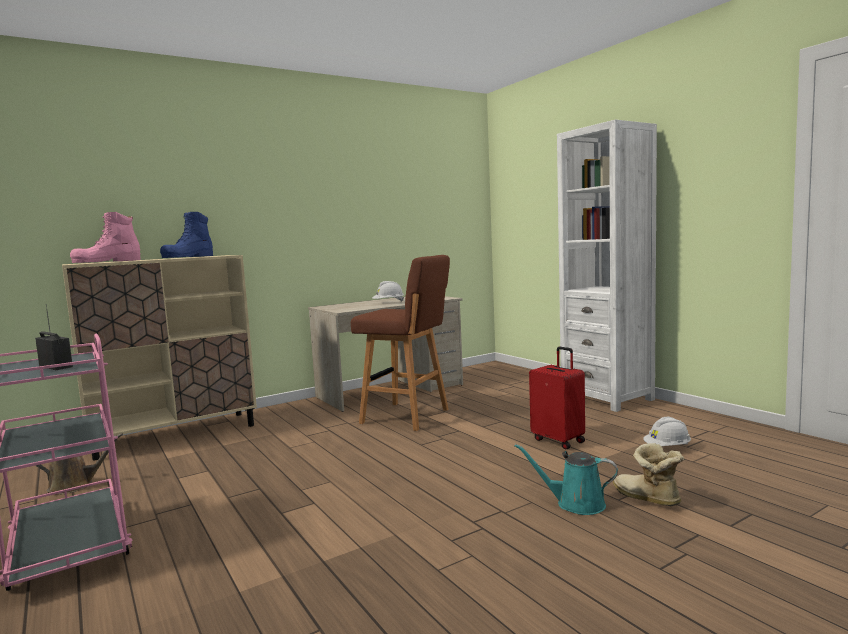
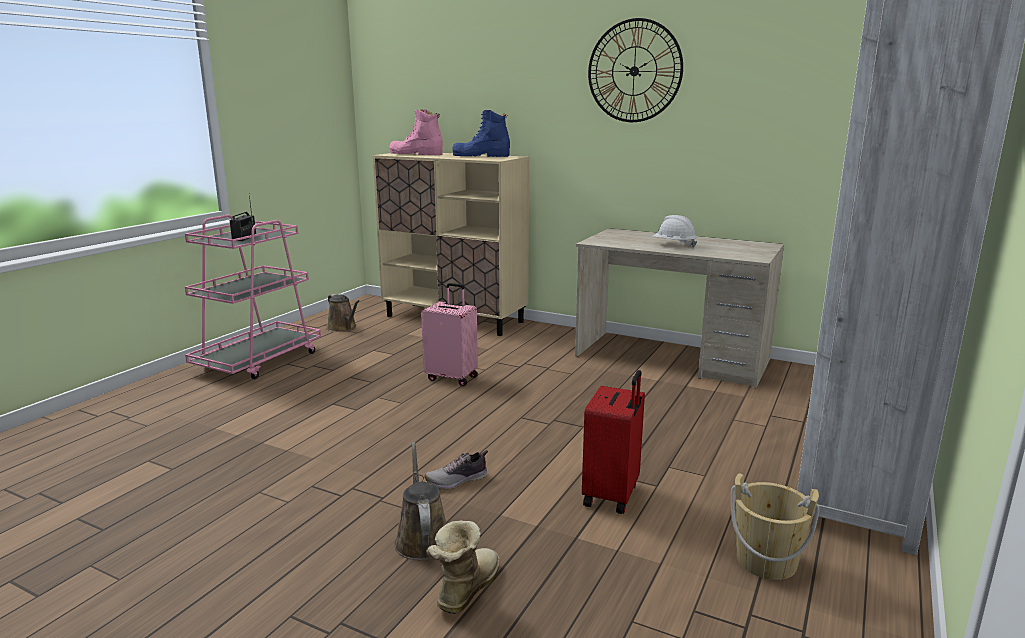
camera: 60 degrees right, 10 degrees up
brown stool [351,255,450,431] -> none
turquoise watering can [515,444,618,515] -> brown watering can [394,442,446,560]
white hard hat [643,417,691,446] -> none
none -> pink suitcase [421,283,478,386]
none -> shoe [424,450,488,490]
none -> wall clock [588,18,683,122]
none -> beige bucket [731,473,820,580]

